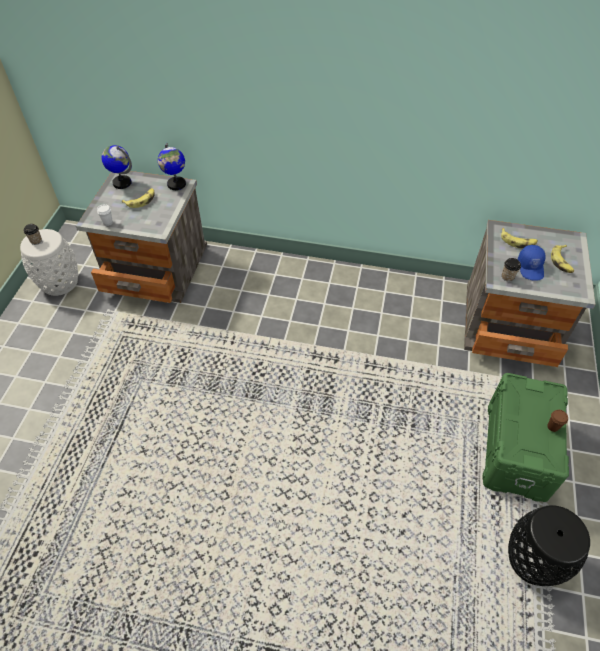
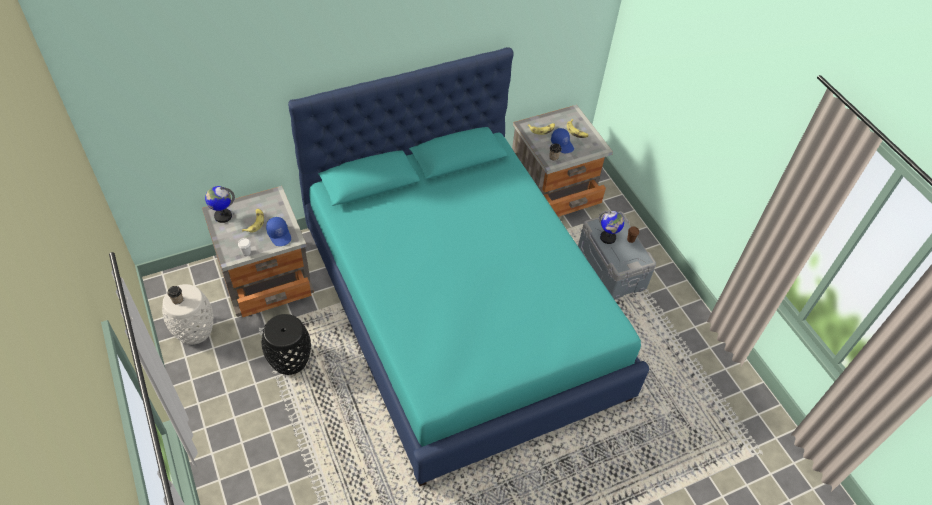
camera: 40 degrees left, 0 degrees up
globe [158,143,186,190] -> globe moved to [599,210,624,244]
green storage box [482,373,569,502] -> grey storage box [578,211,656,300]
black stool [508,505,590,586] -> black stool moved to [262,314,311,375]
none -> blue cap [266,217,291,246]
none -> turquoise bed [288,47,649,486]

